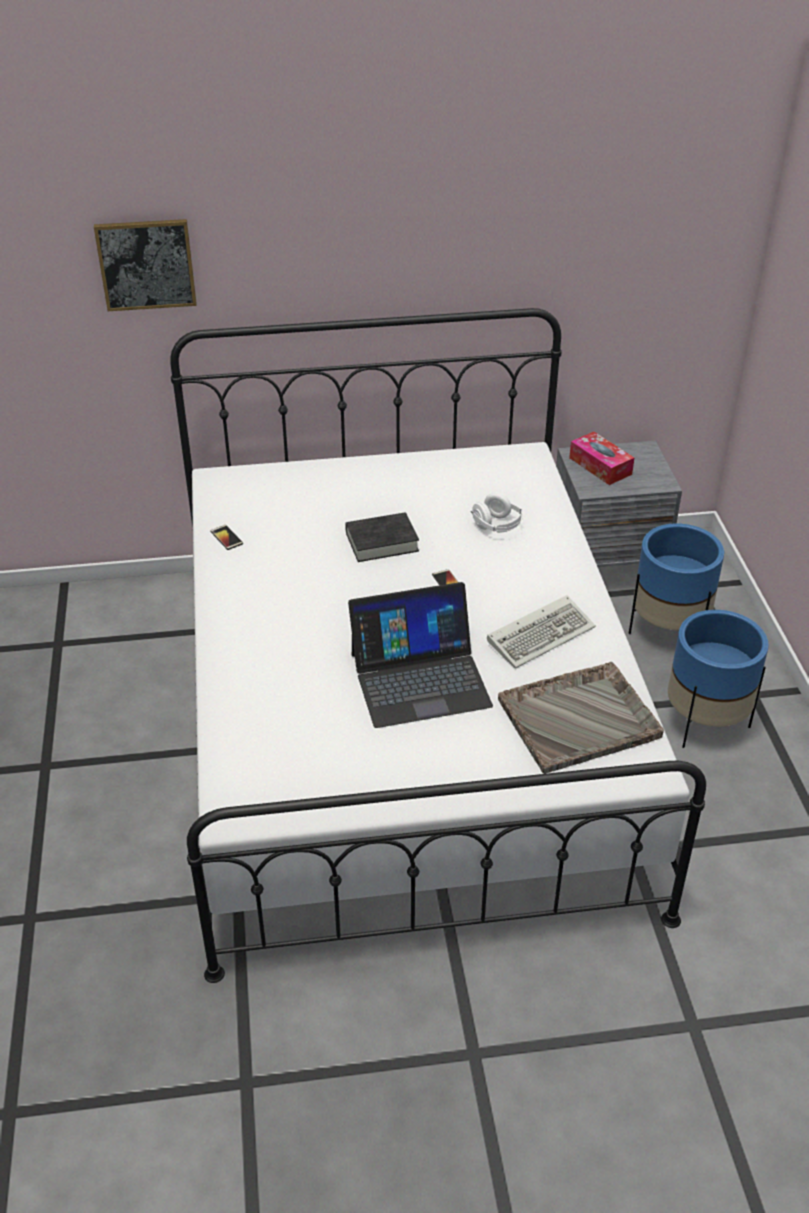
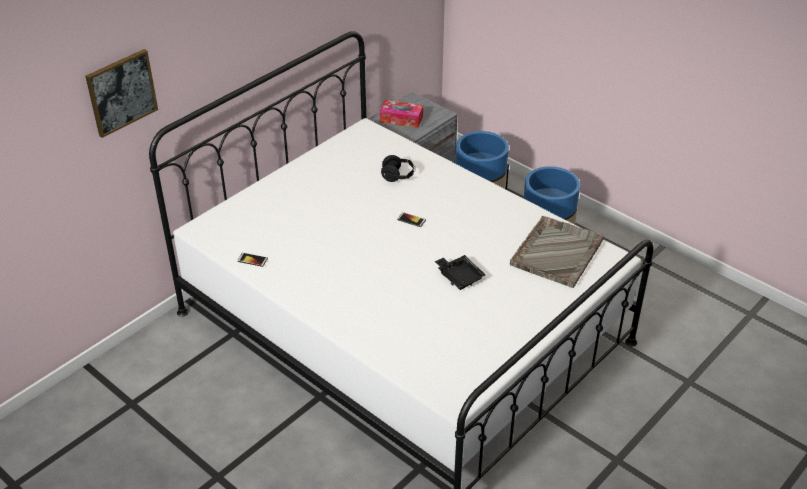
camera: 40 degrees left, 0 degrees up
black book [345,512,419,562] -> none
laptop [348,582,493,728] -> black tray [435,255,486,290]
white headphones [471,492,523,533] -> black headphones [381,155,415,182]
keyboard [487,595,596,669] -> none

